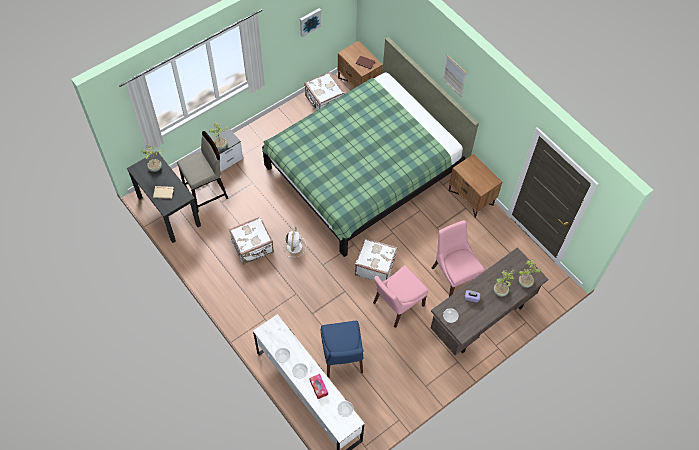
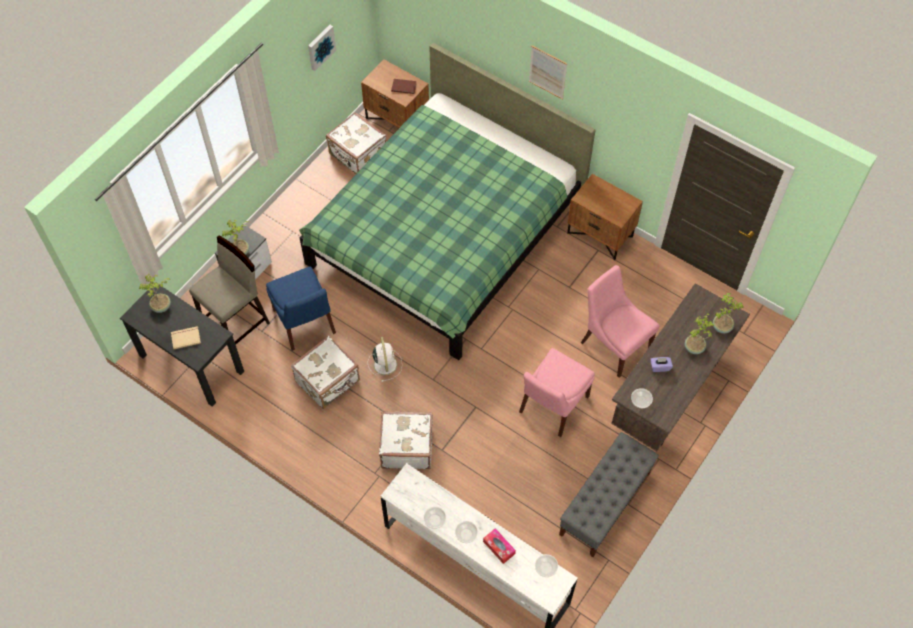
camera: 15 degrees left, 0 degrees up
blue chair [321,321,363,378] -> blue chair moved to [266,267,336,351]
white suitcase [355,238,398,282] -> white suitcase moved to [379,411,433,469]
none -> grey bench [559,432,659,557]

